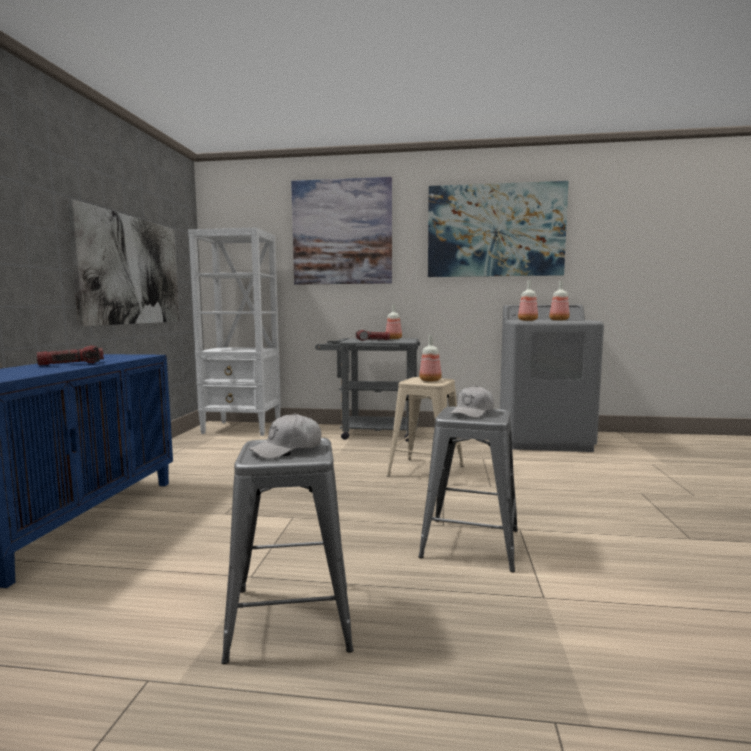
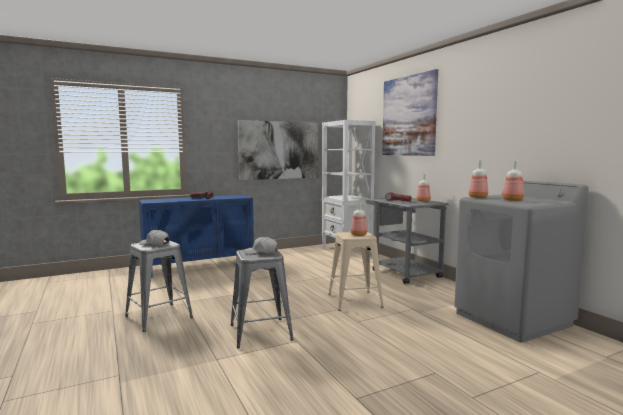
camera: 55 degrees right, 0 degrees up
picture [428,181,568,277] -> none

